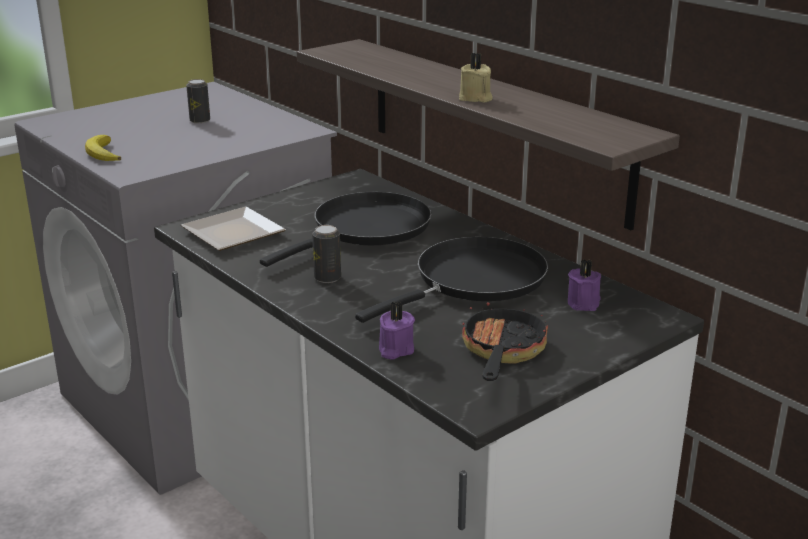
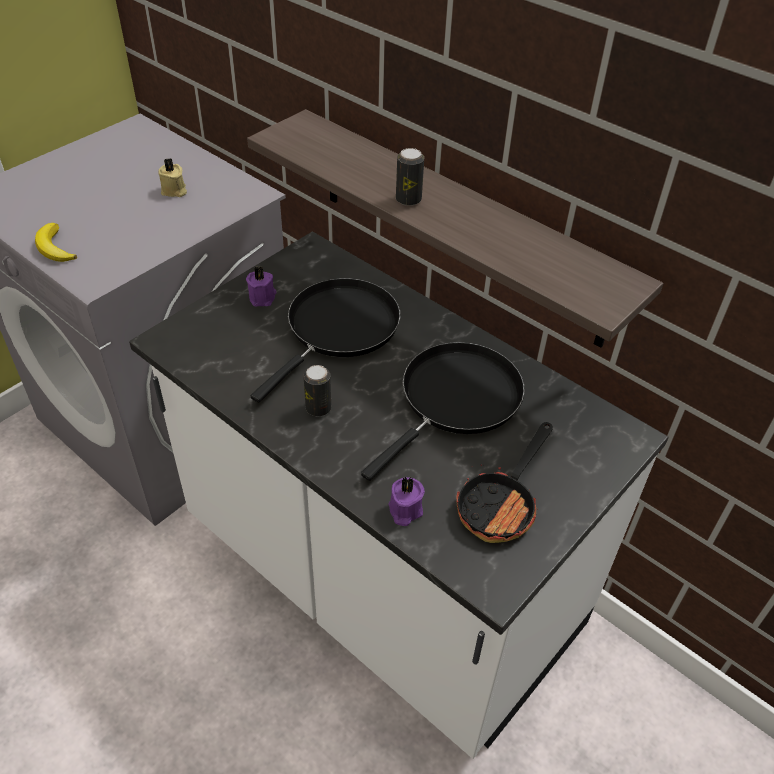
camera: 10 degrees left, 20 degrees up
plate [181,207,286,251] -> none
can [186,79,210,124] -> can moved to [396,148,424,206]
beige candle [459,53,493,102] -> beige candle moved to [158,158,187,197]
frying pan [462,302,548,381] -> frying pan turned 150 degrees counterclockwise [457,422,553,543]
purple candle [568,259,601,311] -> purple candle moved to [246,267,277,307]

